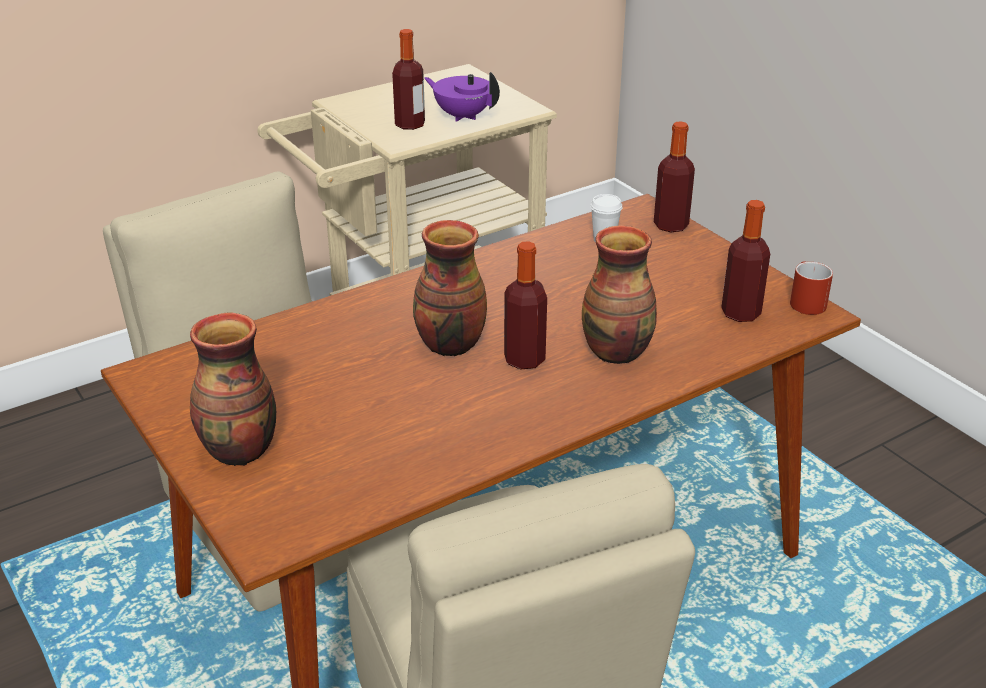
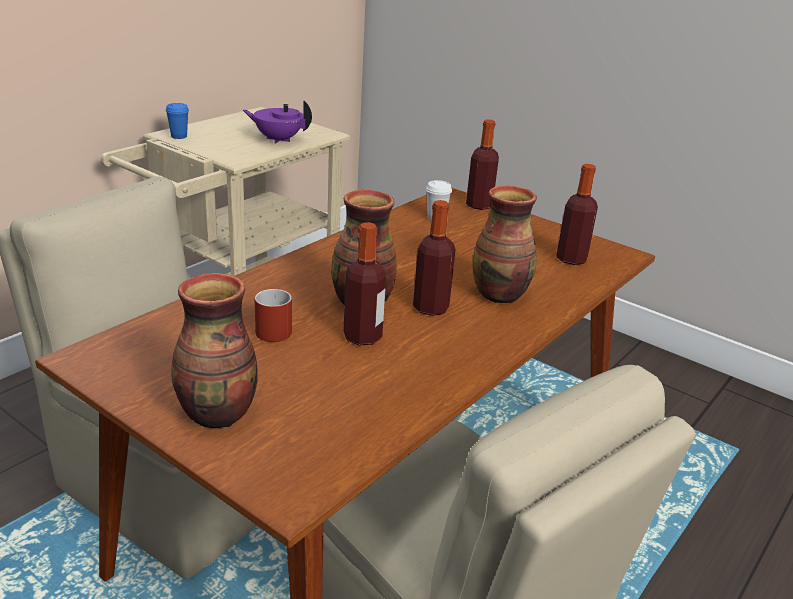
camera: 20 degrees left, 5 degrees down
bottle [392,29,425,130] -> bottle moved to [344,222,386,346]
red mug [790,261,833,315] -> red mug moved to [255,289,292,342]
none -> blue cup [166,103,189,139]

